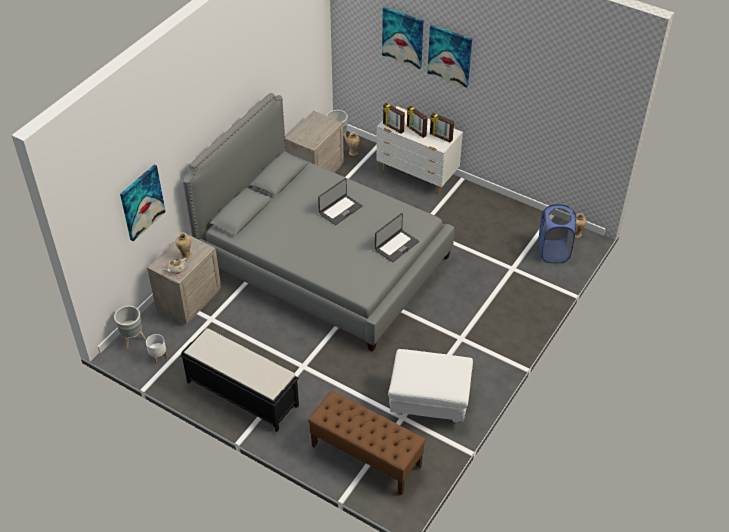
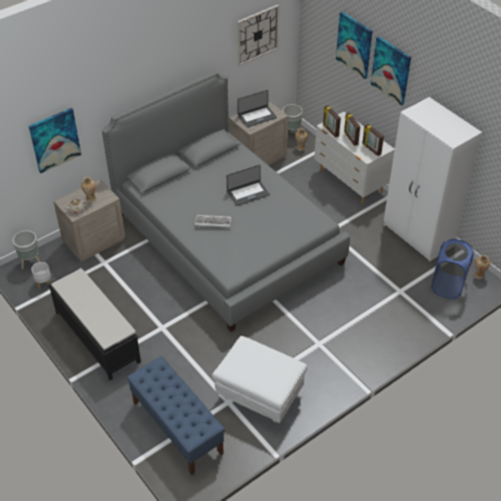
camera: 20 degrees right, 0 degrees up
brown bench [308,391,426,495] -> blue bench [127,356,225,475]
laptop [375,213,419,262] -> laptop moved to [237,90,277,127]
none -> keyboard [194,215,232,229]
none -> wall clock [237,5,279,66]
none -> white wardrobe [384,97,482,262]

